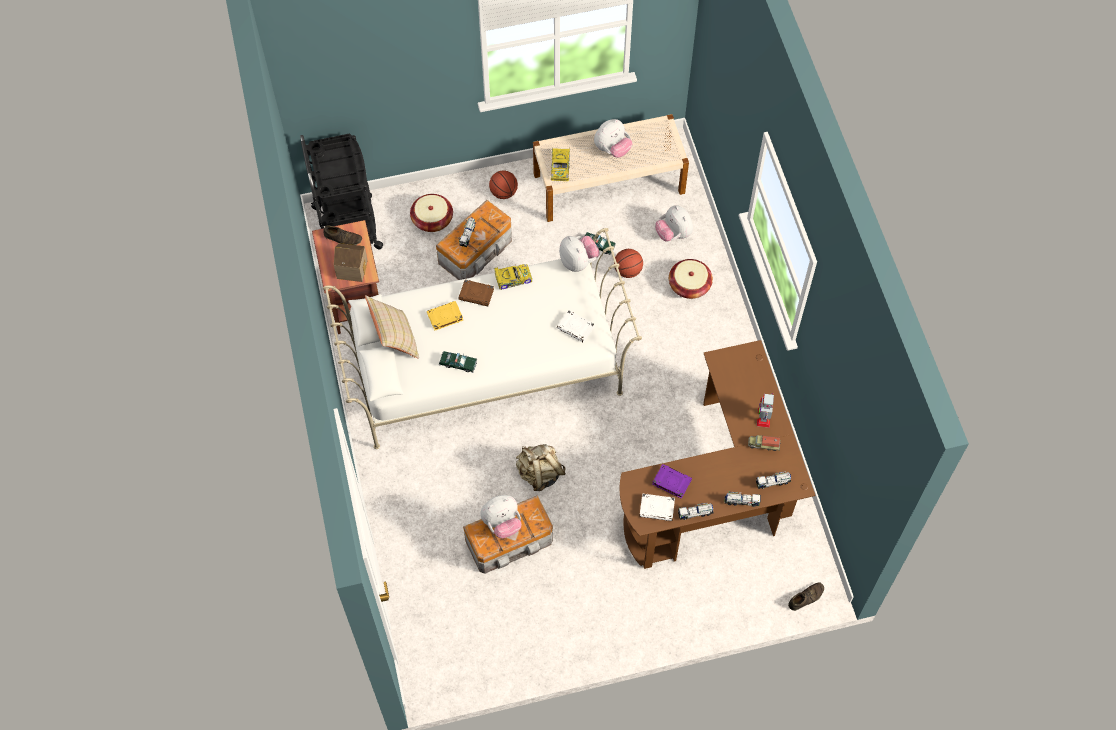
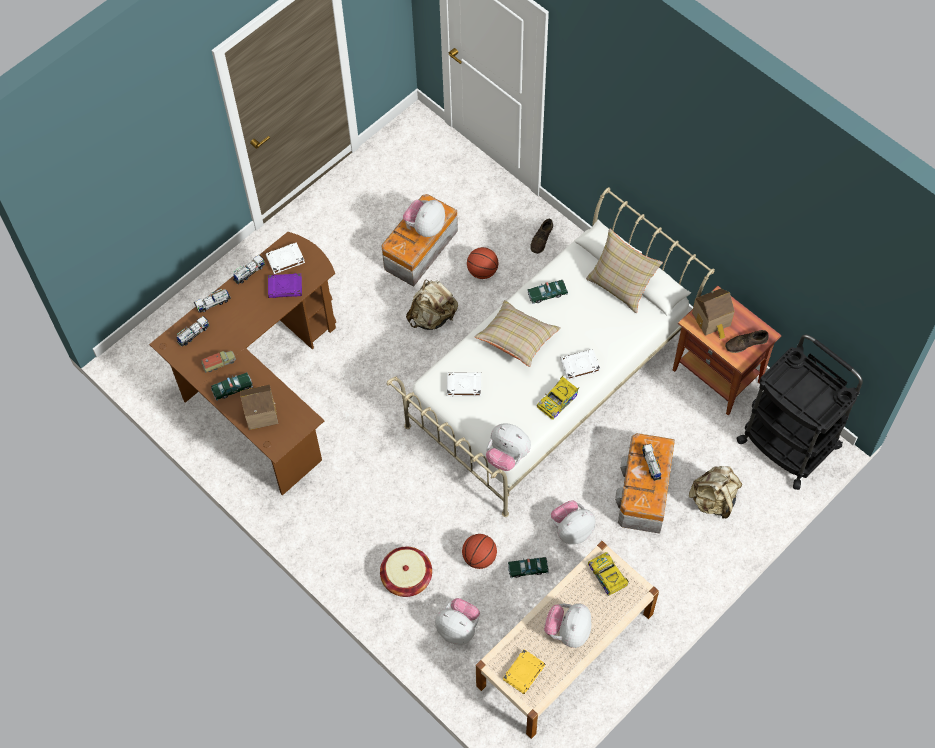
camera: 150 degrees right, 0 degrees up
basket [410,194,453,232] -> beige backpack [689,466,742,519]
yellow book [427,301,463,330] -> yellow book moved to [503,649,546,694]
brown book [459,280,494,306] -> white book [560,349,600,380]
basketball [489,170,518,199] -> basketball moved to [467,247,499,279]
toy robot [757,393,774,428] -> toy car [211,372,253,401]
brown shoe [788,582,824,611] -> brown shoe moved to [530,219,553,254]
none -> toy house [240,385,278,430]
none -> beige pillow [475,300,561,367]
none -> plush toy [551,500,595,545]

